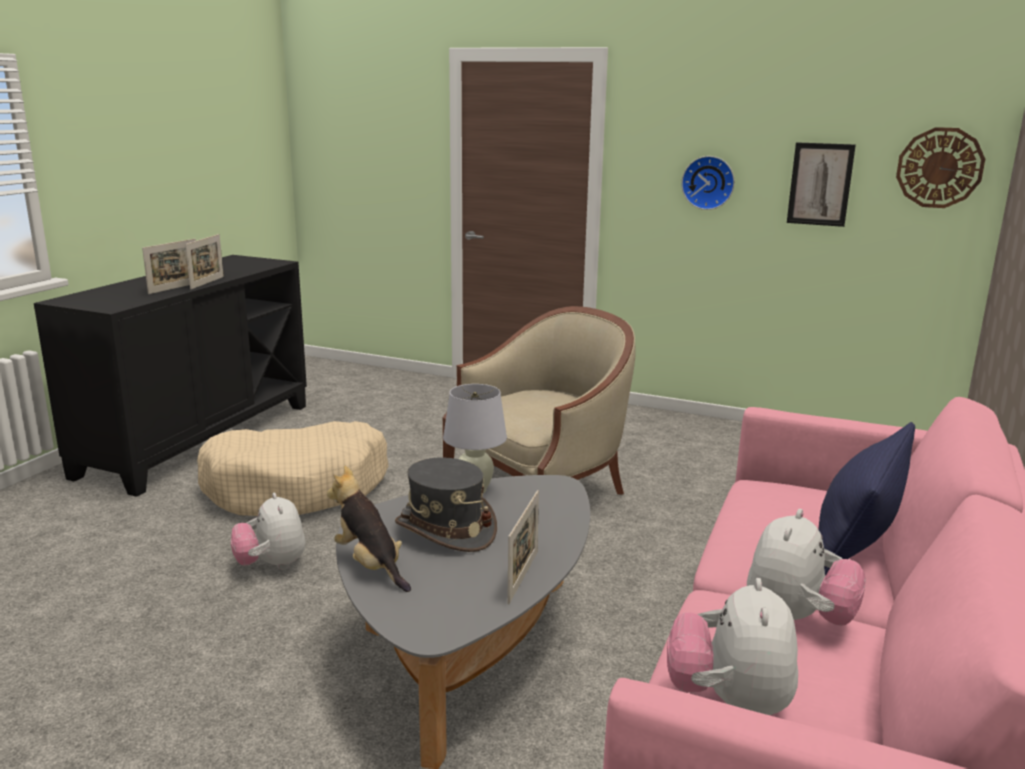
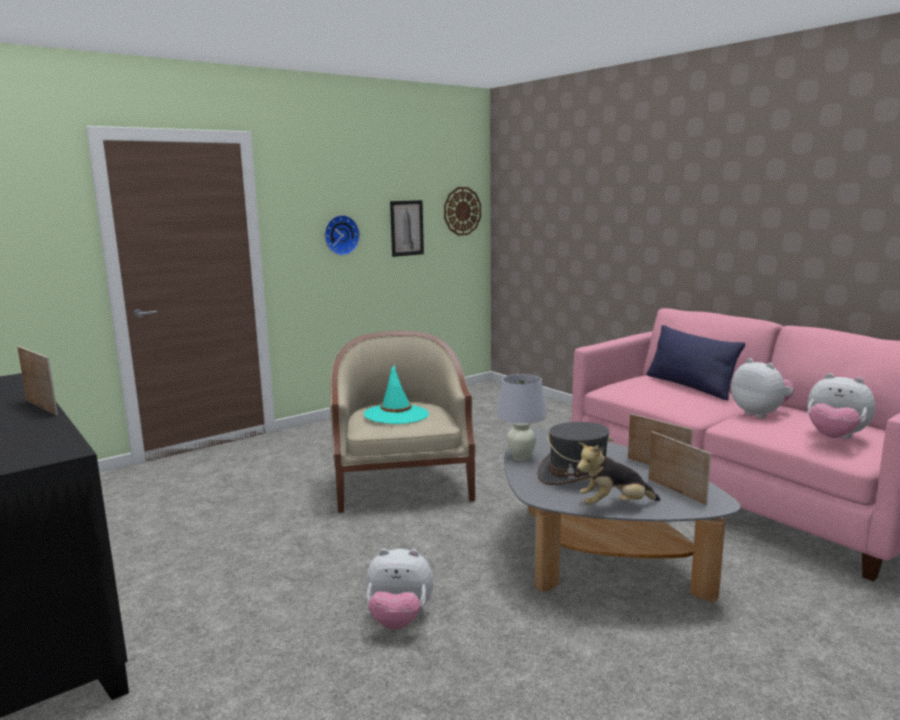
camera: 60 degrees left, 5 degrees down
picture frame [142,239,196,294] -> picture frame moved to [648,431,711,506]
beige dog bed [197,421,389,516] -> none
none -> turquoise hat [364,365,429,424]

